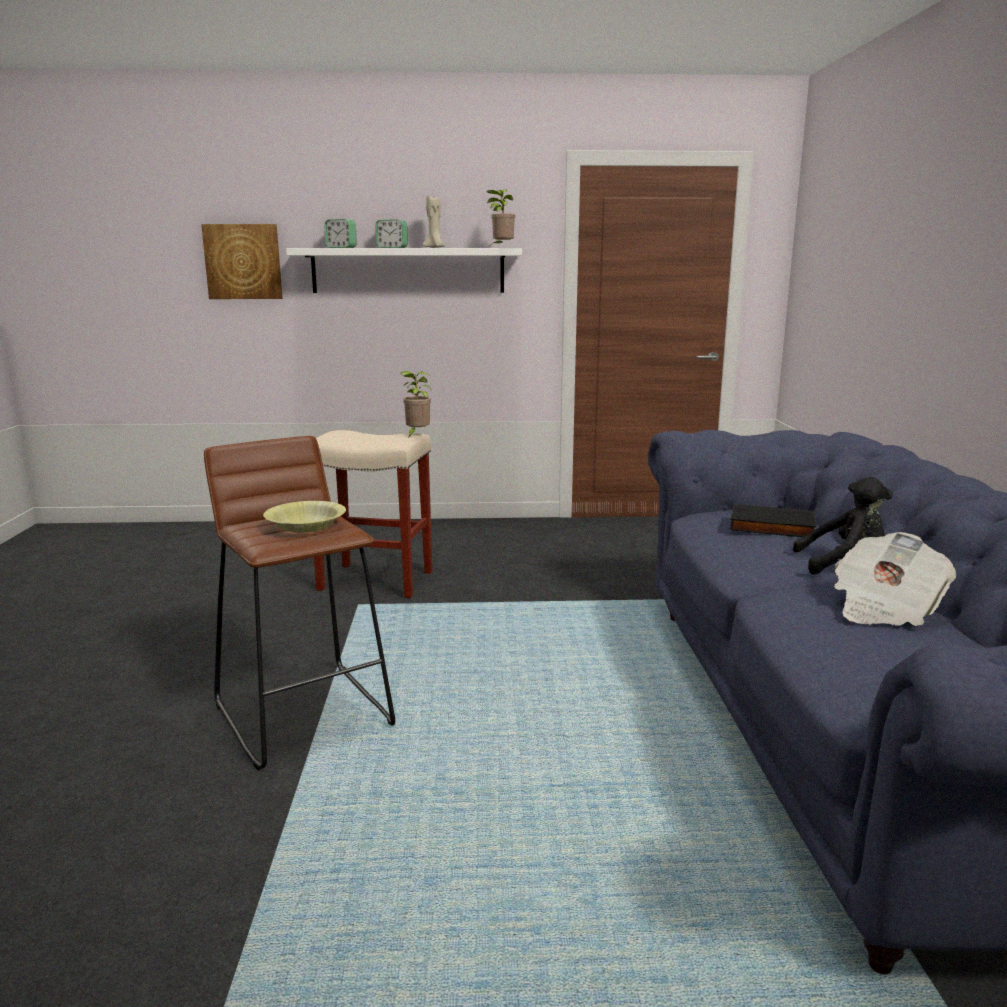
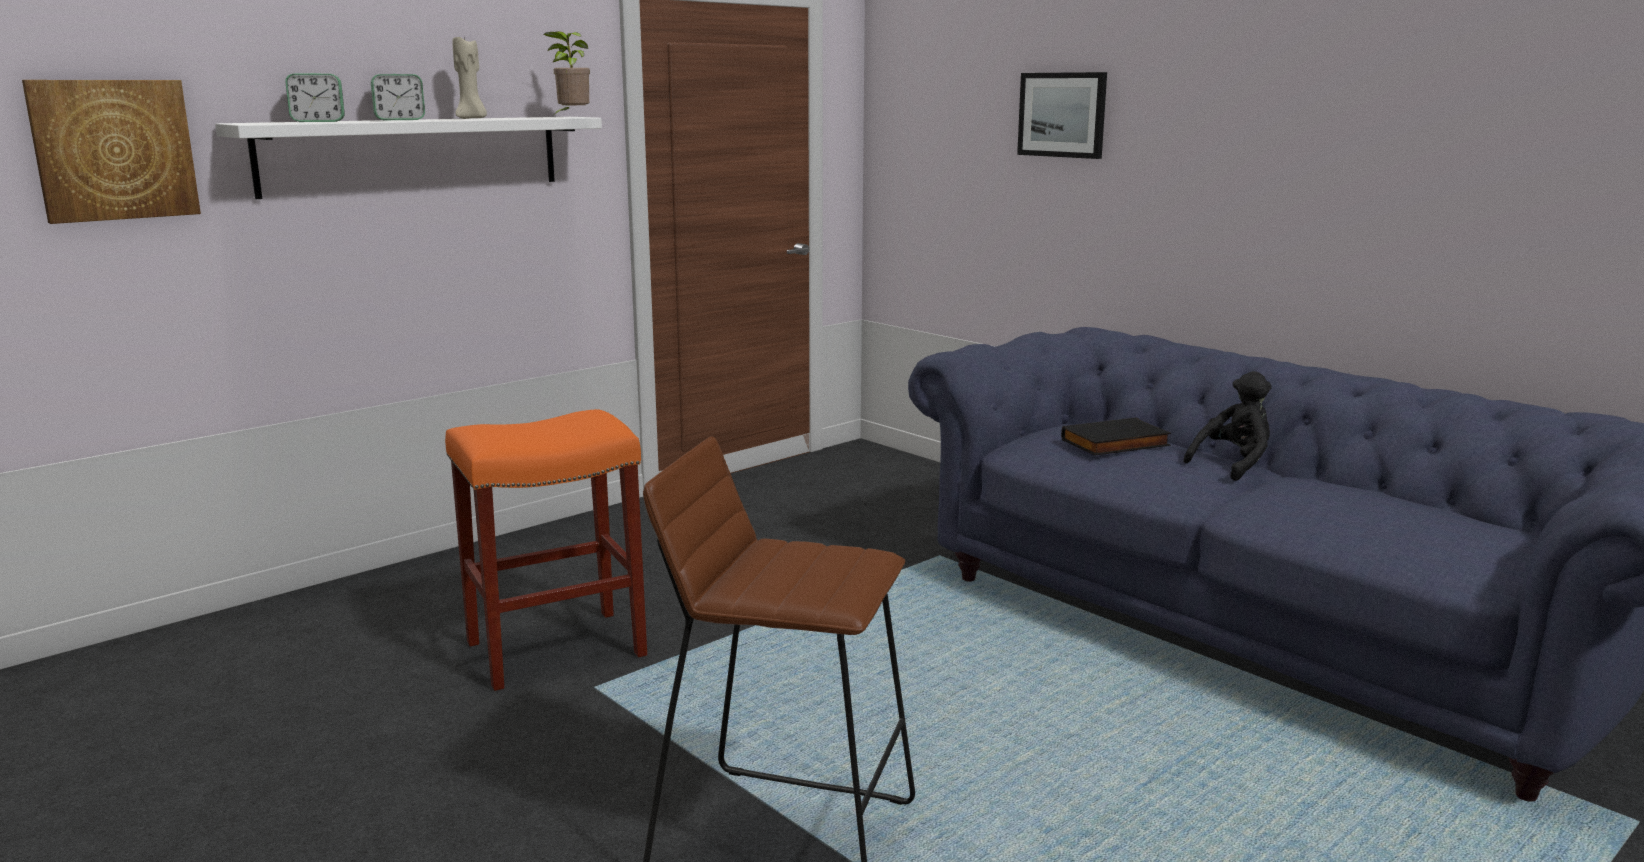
camera: 40 degrees left, 0 degrees up
yellow bowl [263,501,346,533] -> none
beige stool [314,430,432,598] -> orange stool [445,409,647,691]
potted plant [401,371,431,436] -> none
newspaper [834,532,956,626] -> none
none -> picture [1017,72,1107,159]

